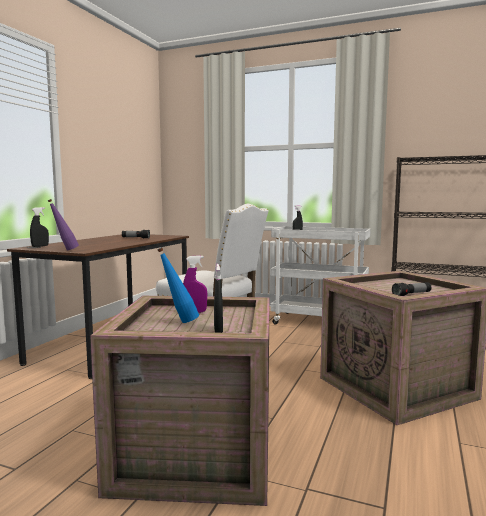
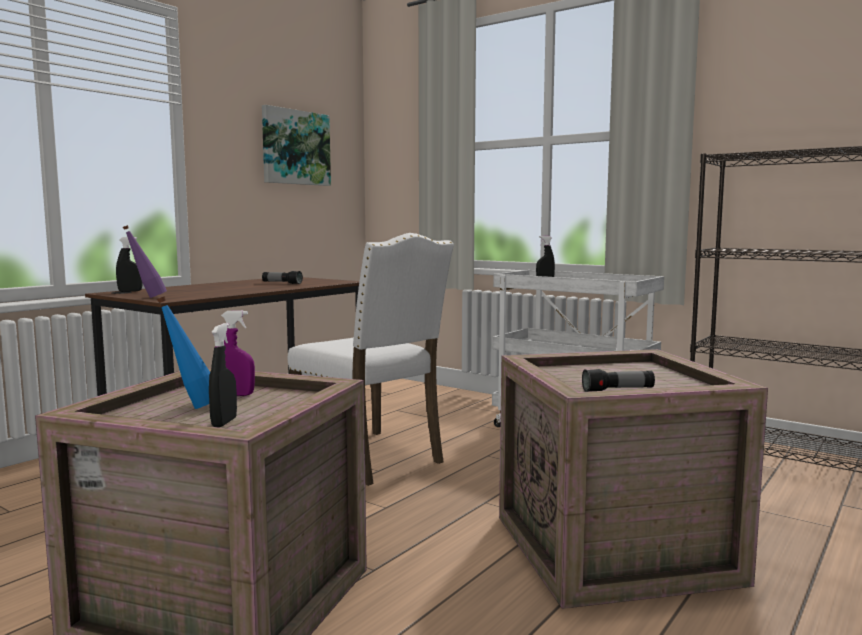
camera: 15 degrees right, 0 degrees up
none -> picture [262,105,331,186]

